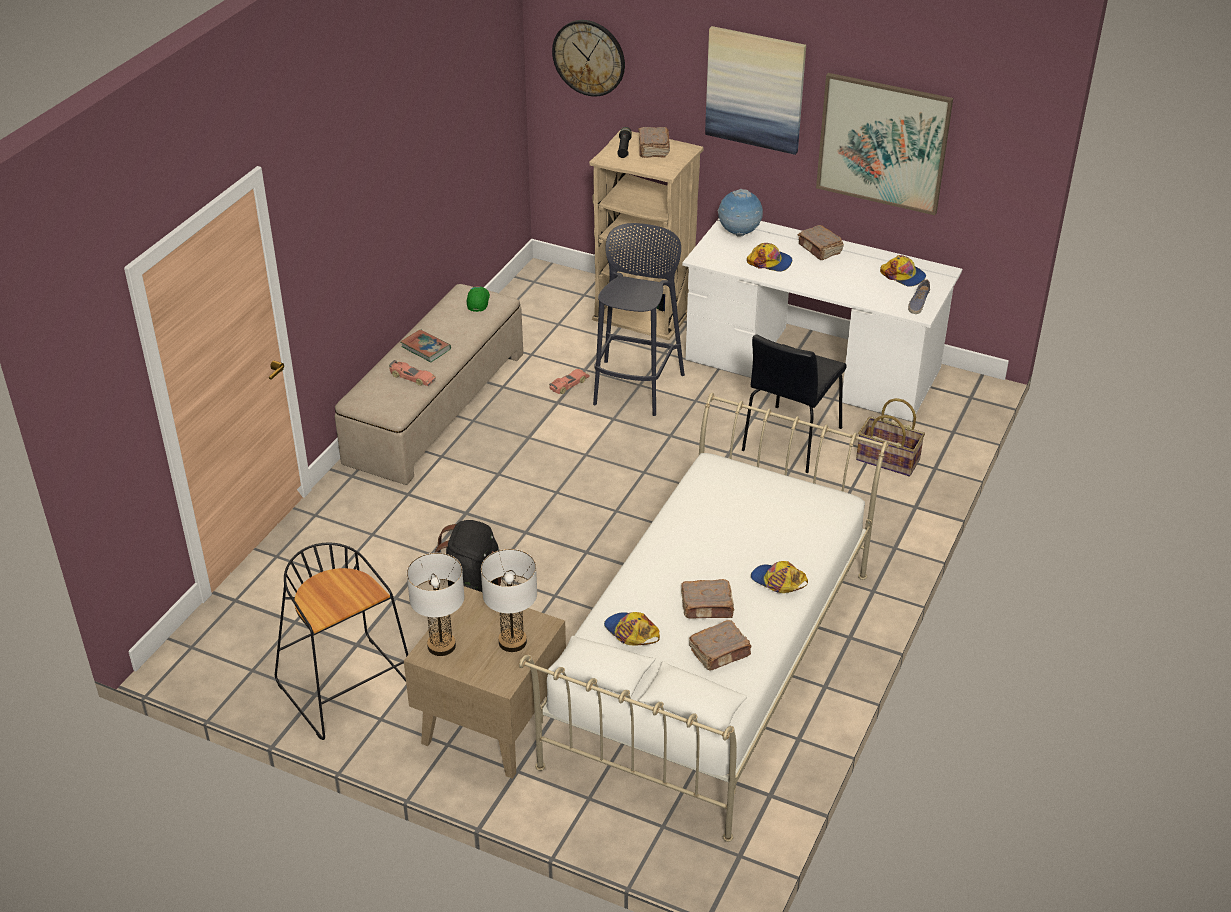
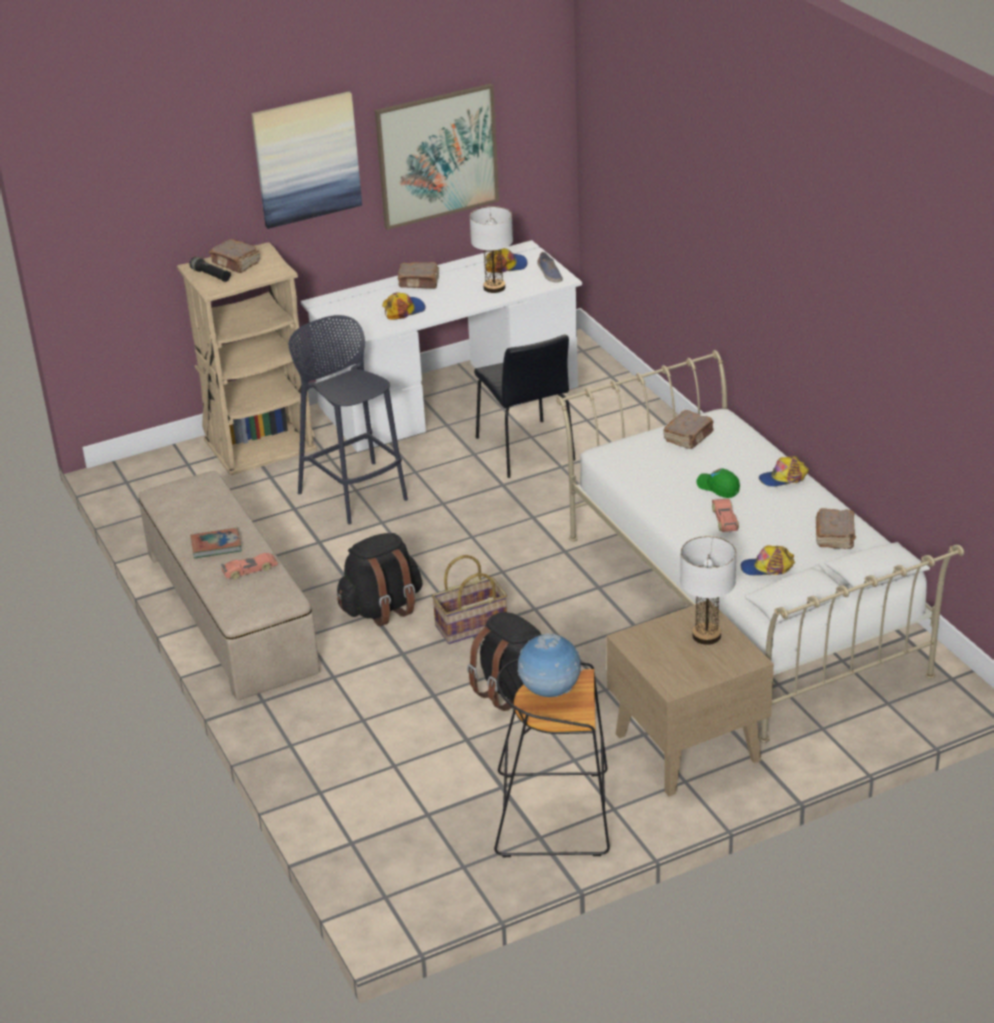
camera: 50 degrees left, 5 degrees down
table lamp [407,553,464,656] -> table lamp moved to [470,206,513,293]
green cap [467,287,490,312] -> green cap moved to [696,468,740,498]
toy car [549,369,590,394] -> toy car moved to [712,499,739,532]
wall clock [552,20,625,97] -> none
brown book [681,579,734,618] -> brown book moved to [663,410,714,449]
globe [718,189,763,237] -> globe moved to [517,633,582,697]
basket [856,398,925,476] -> basket moved to [432,555,507,644]
none -> black backpack [337,533,423,626]

